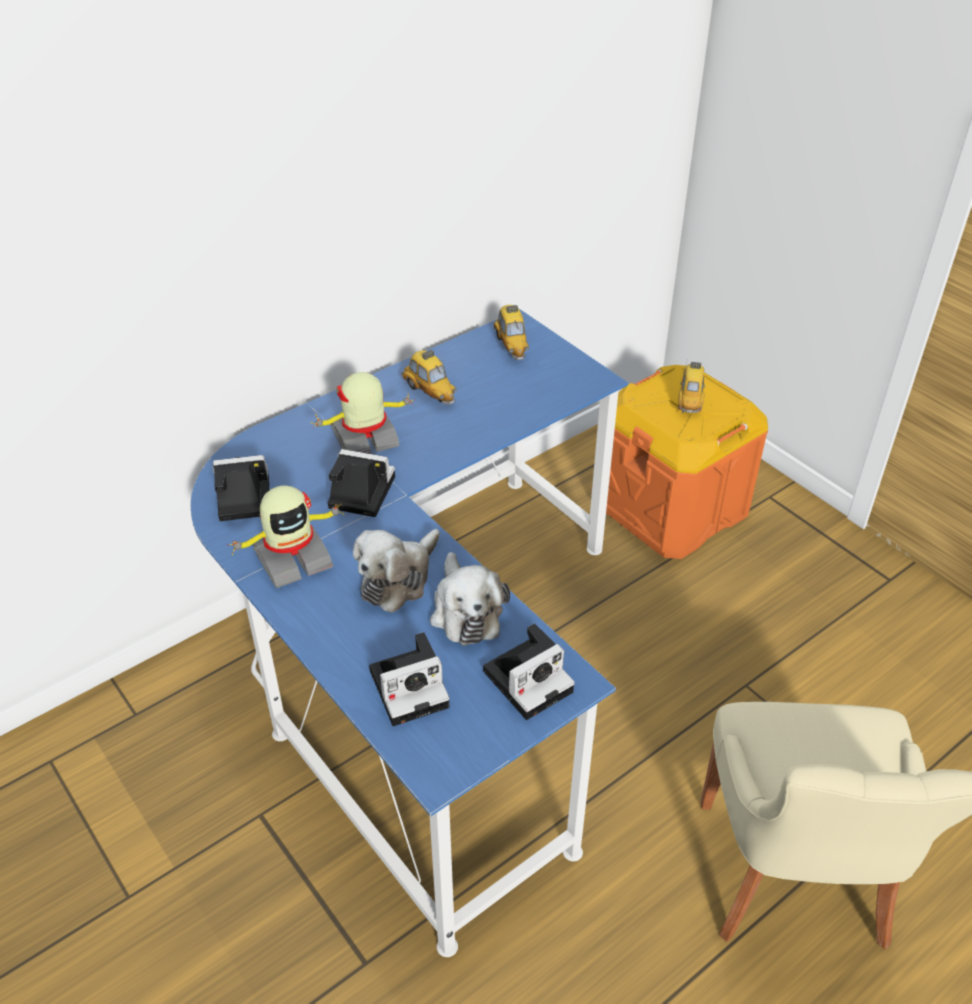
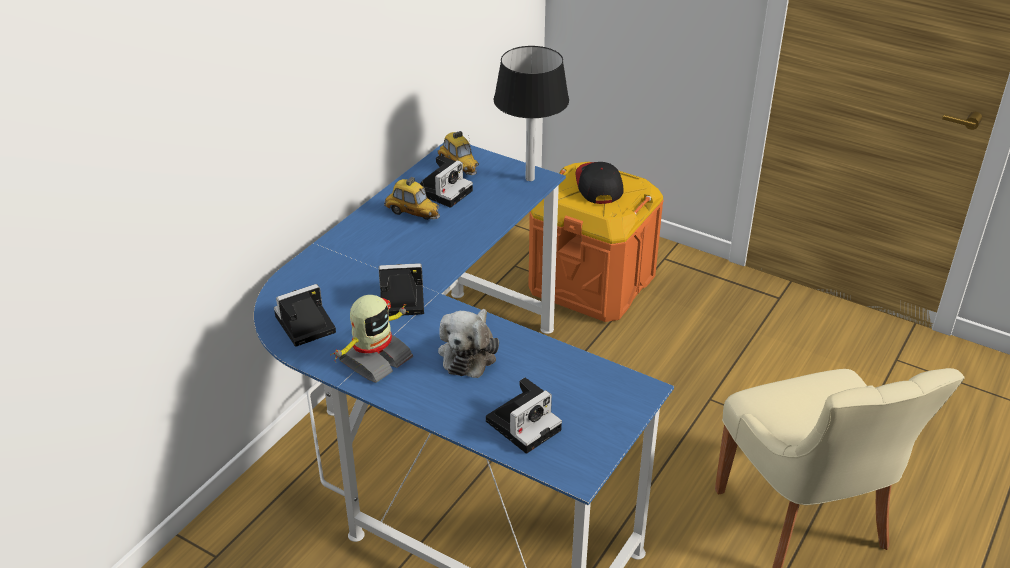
camera: 20 degrees left, 5 degrees down
toy robot [311,372,415,454] -> none
plush toy [430,552,510,646] -> none
camera [483,623,575,720] -> camera moved to [420,155,473,208]
toy car [678,362,705,413] -> cap [576,162,623,204]
none -> black table lamp [494,46,569,181]

